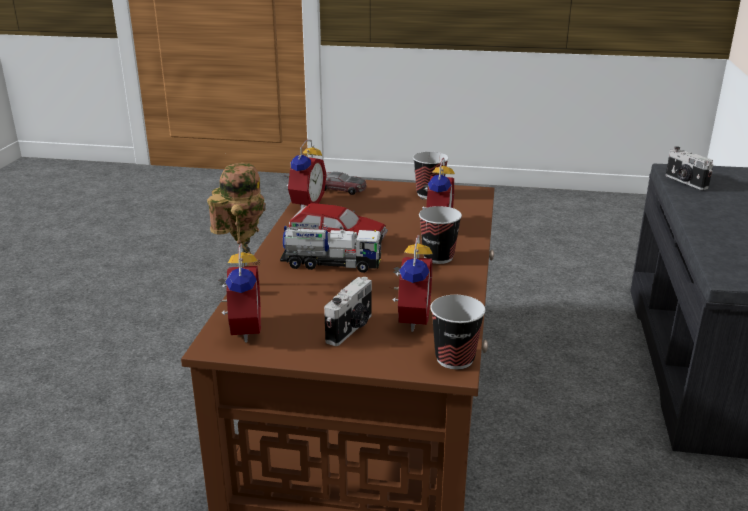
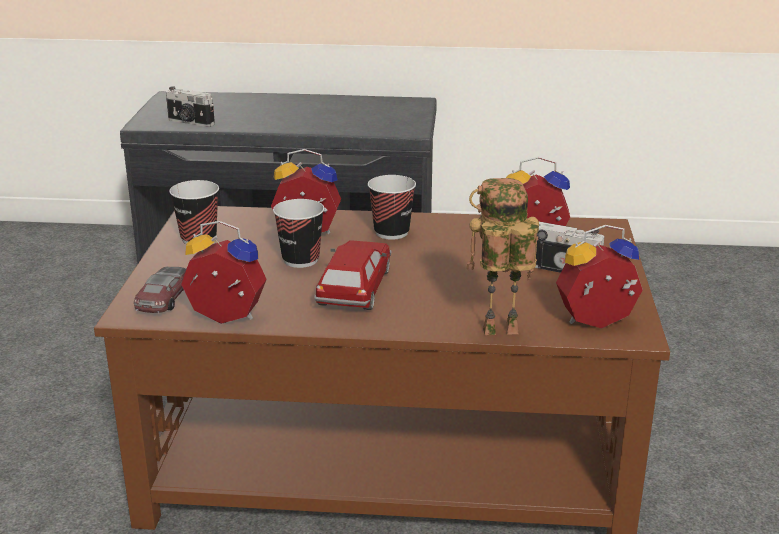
camera: 95 degrees left, 0 degrees up
toy truck [280,222,383,273] -> none
cup [430,295,485,370] -> cup moved to [273,199,324,268]
camera [666,146,713,190] -> camera turned 60 degrees clockwise [166,86,215,127]

